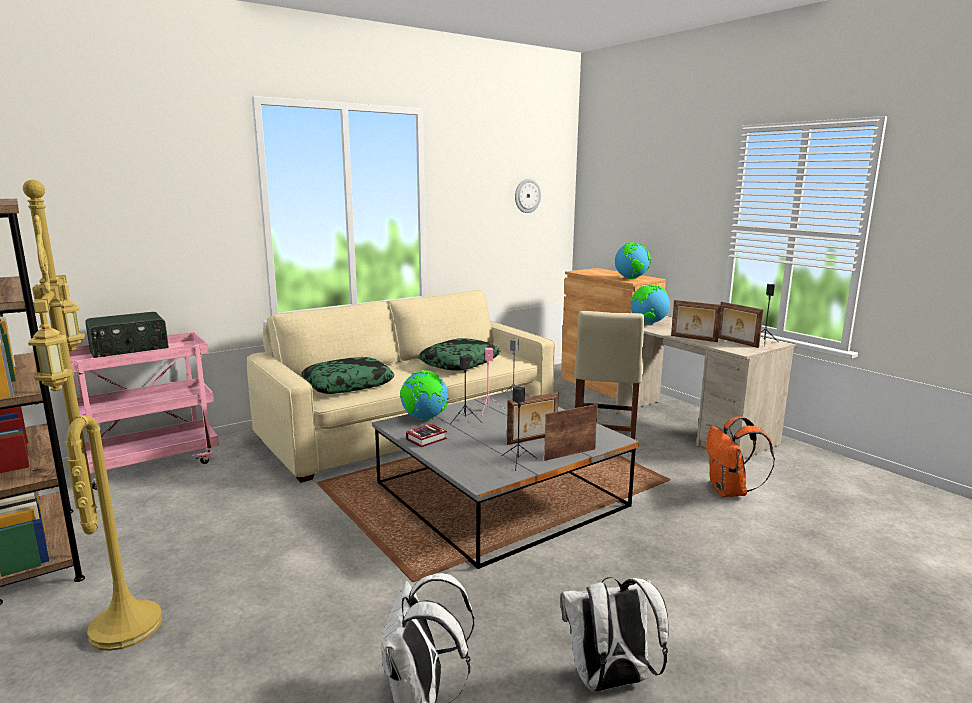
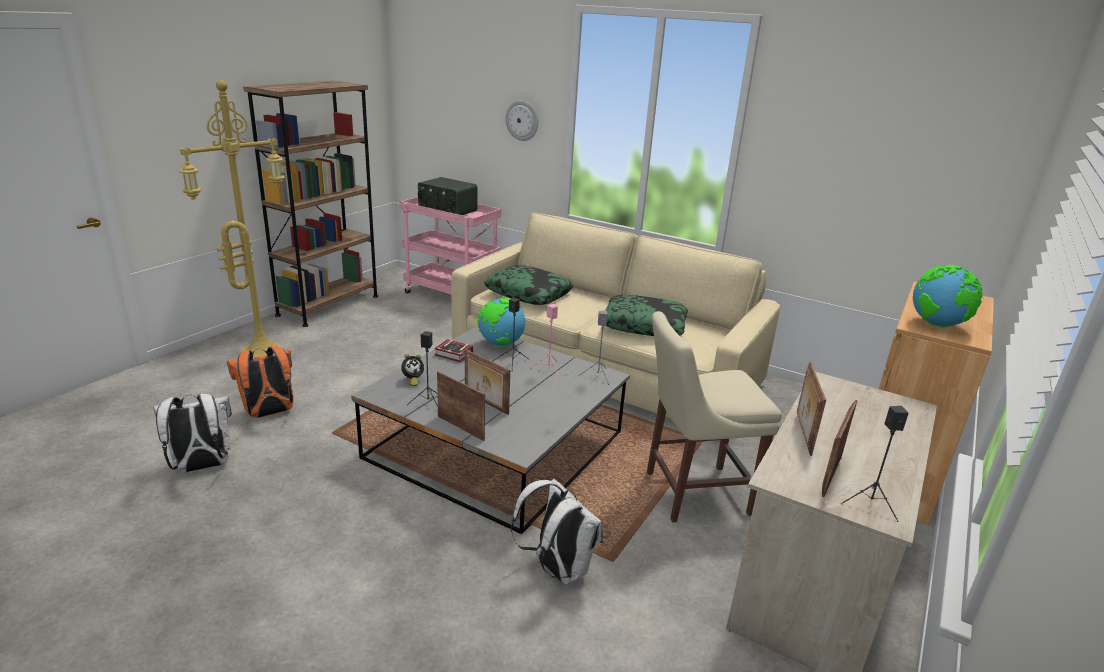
camera: 65 degrees right, 10 degrees up
wall clock [515,179,541,213] -> wall clock moved to [506,100,538,141]
white backpack [560,577,669,691] -> white backpack moved to [511,479,603,584]
globe [631,284,670,324] -> none
orange backpack [706,416,775,497] -> orange backpack moved to [227,346,293,418]
none -> alarm clock [401,354,424,386]

